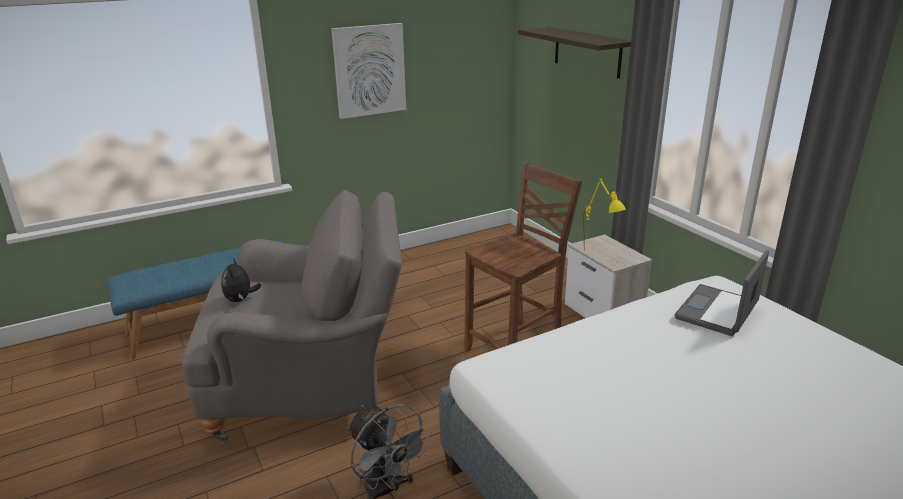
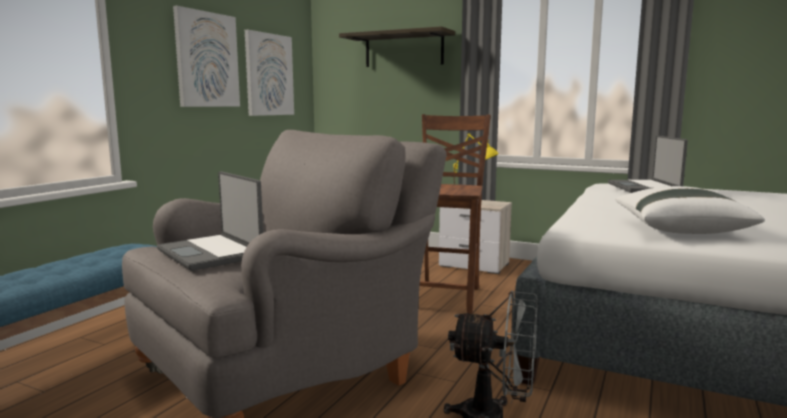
camera: 35 degrees left, 15 degrees down
plush toy [221,257,261,302] -> laptop [157,171,263,271]
none -> picture [245,30,294,116]
none -> white pillow [615,186,765,234]

